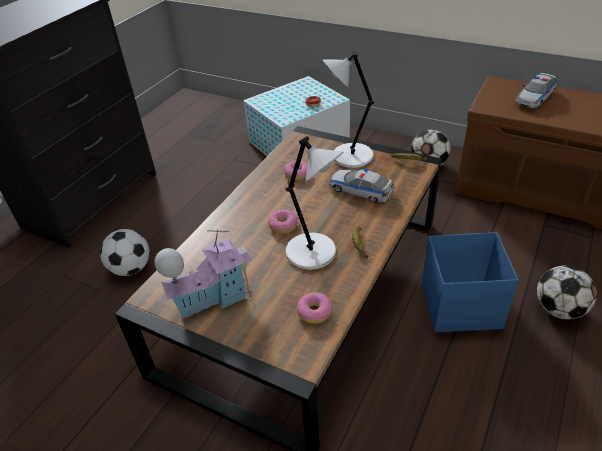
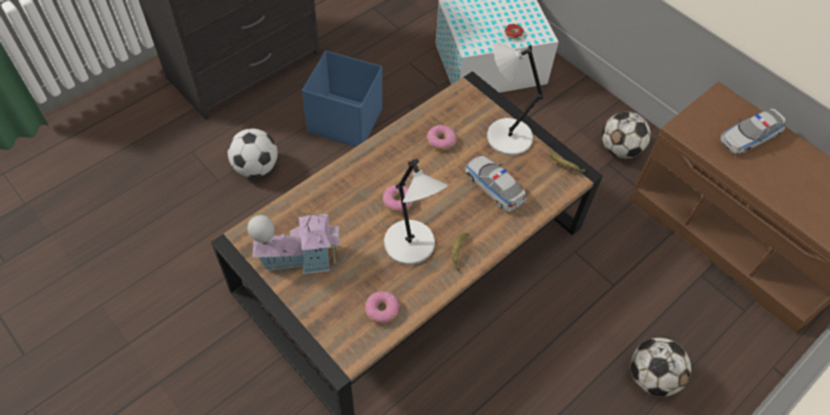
camera: 15 degrees right, 15 degrees up
blue storage box [422,232,519,333] -> blue storage box moved to [302,51,382,147]

